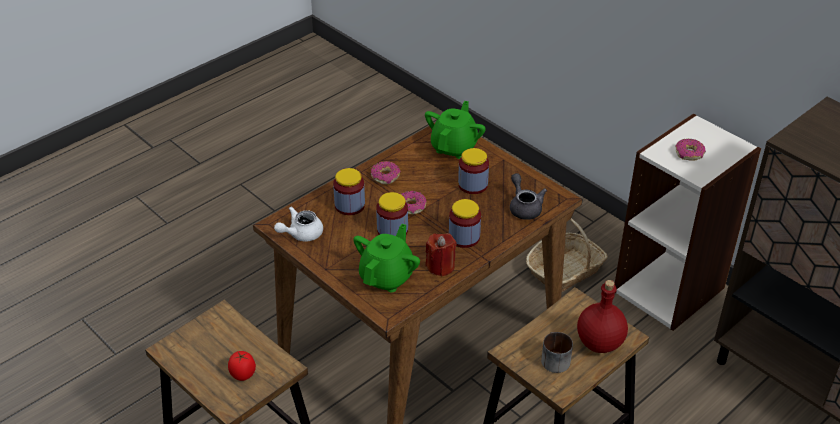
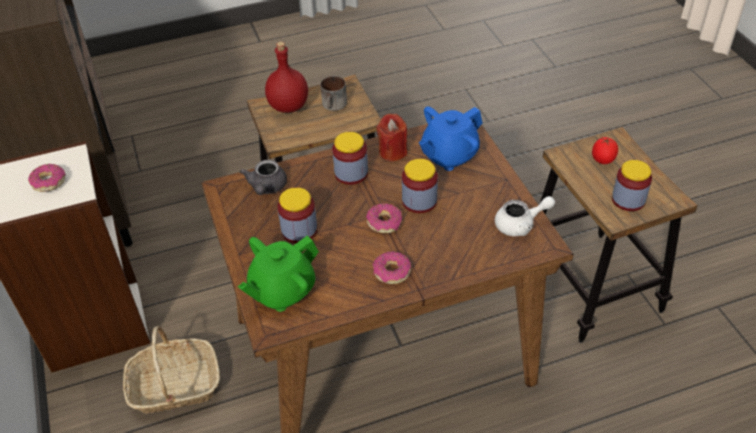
camera: 155 degrees left, 5 degrees up
jar [333,168,365,215] -> jar moved to [612,160,652,211]
green teapot [353,224,420,292] -> blue teapot [419,106,482,171]

